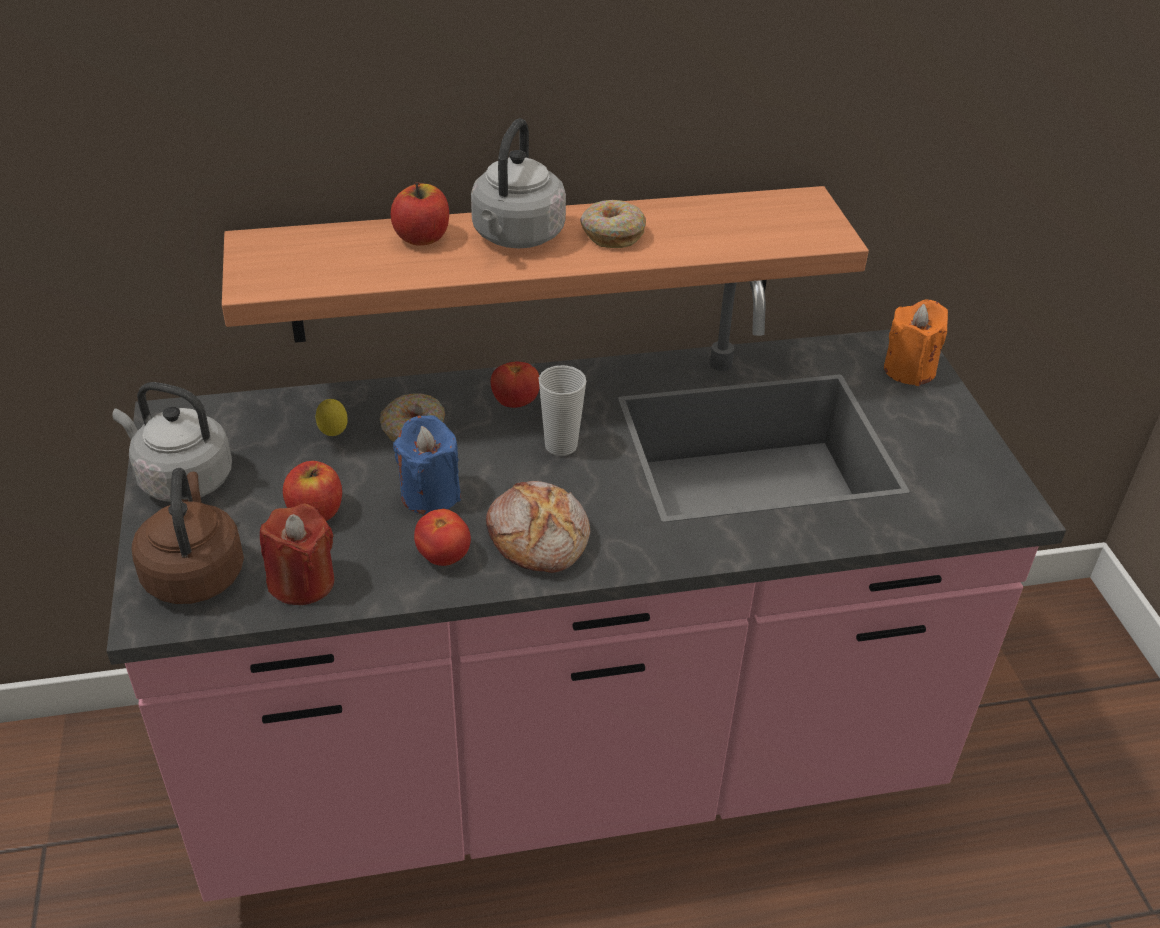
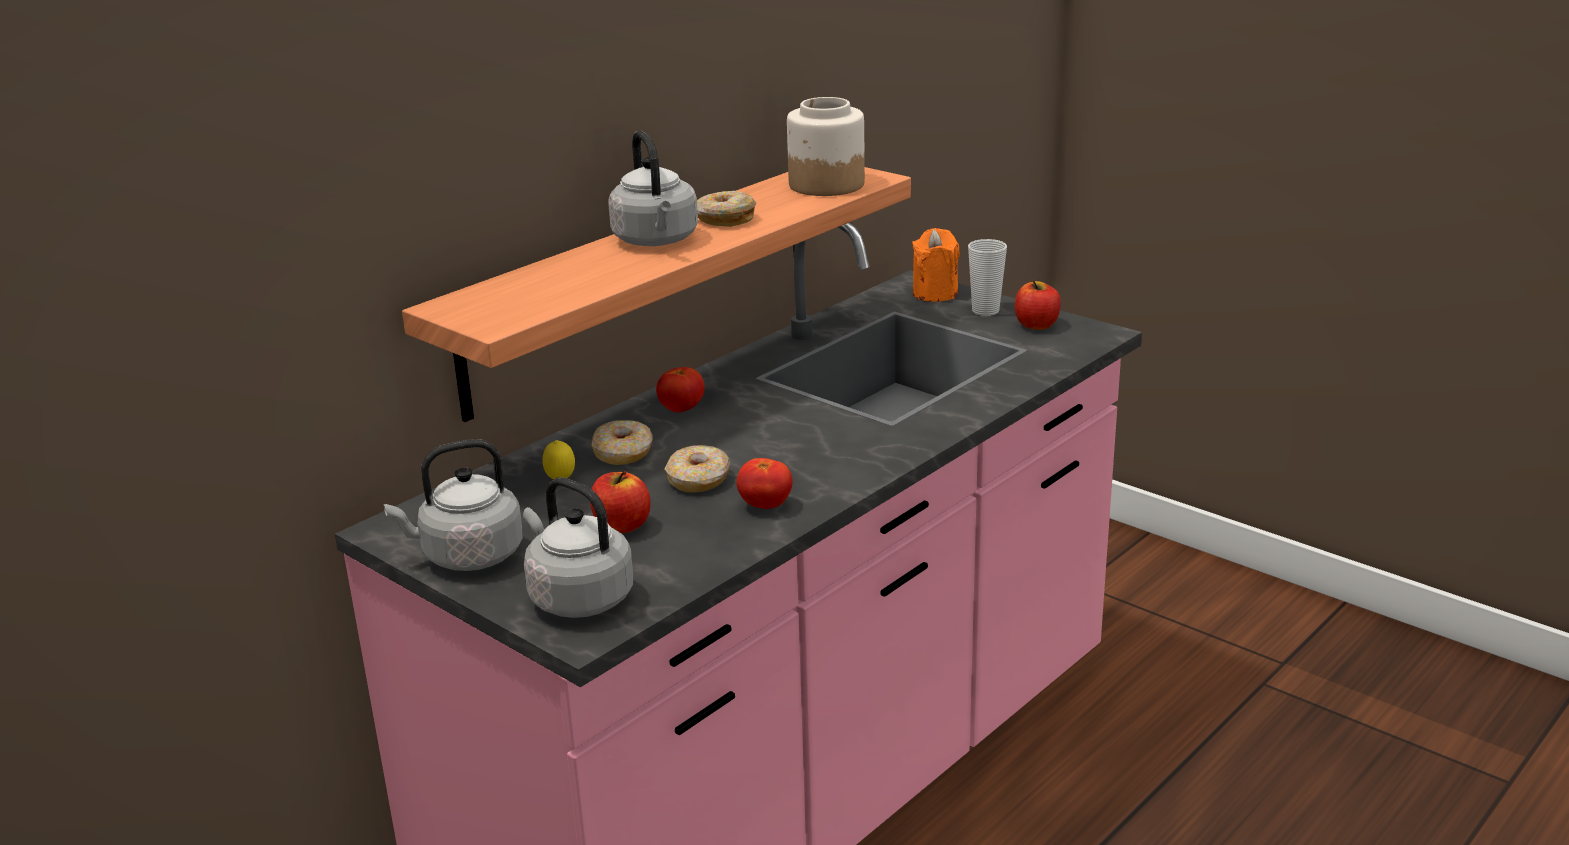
camera: 35 degrees left, 15 degrees down
brown kettle [131,468,244,604] -> grey kettle [523,477,633,618]
red candle [260,504,334,605] -> none
apple [391,182,449,246] -> apple moved to [1015,280,1061,330]
blue candle [393,415,461,515] -> donut [665,445,730,492]
bread [486,481,590,573] -> none
cup [539,365,586,456] -> cup moved to [968,239,1007,316]
none -> jar [787,97,865,196]

